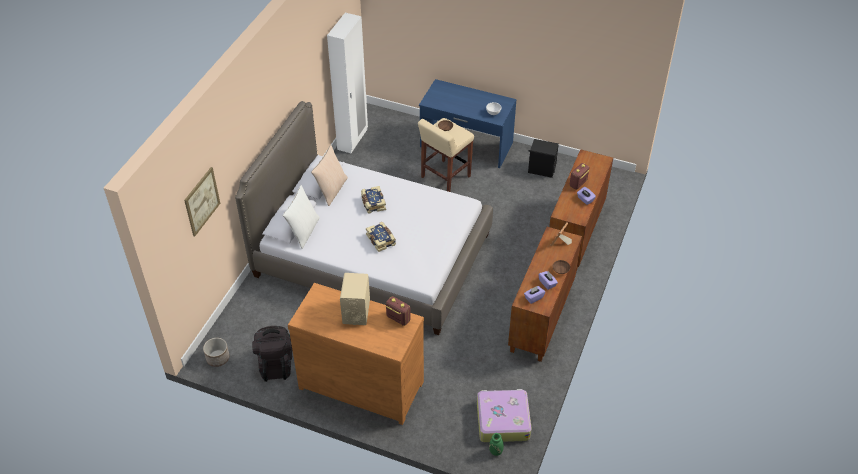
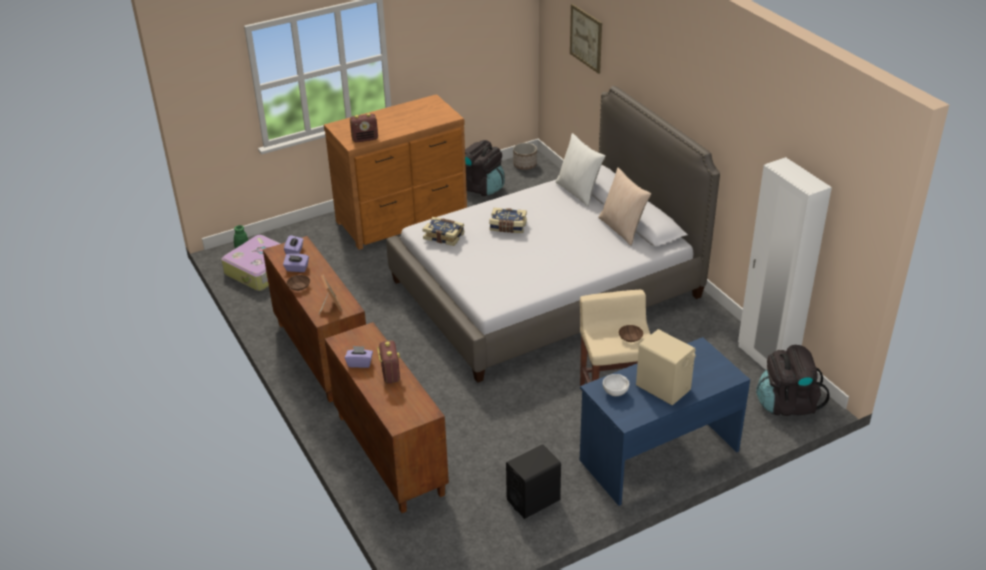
camera: 130 degrees right, 10 degrees down
beige speaker [340,273,370,325] -> beige speaker moved to [636,329,696,405]
book [361,186,386,213] -> book moved to [422,217,465,246]
none -> black backpack [756,345,830,416]

